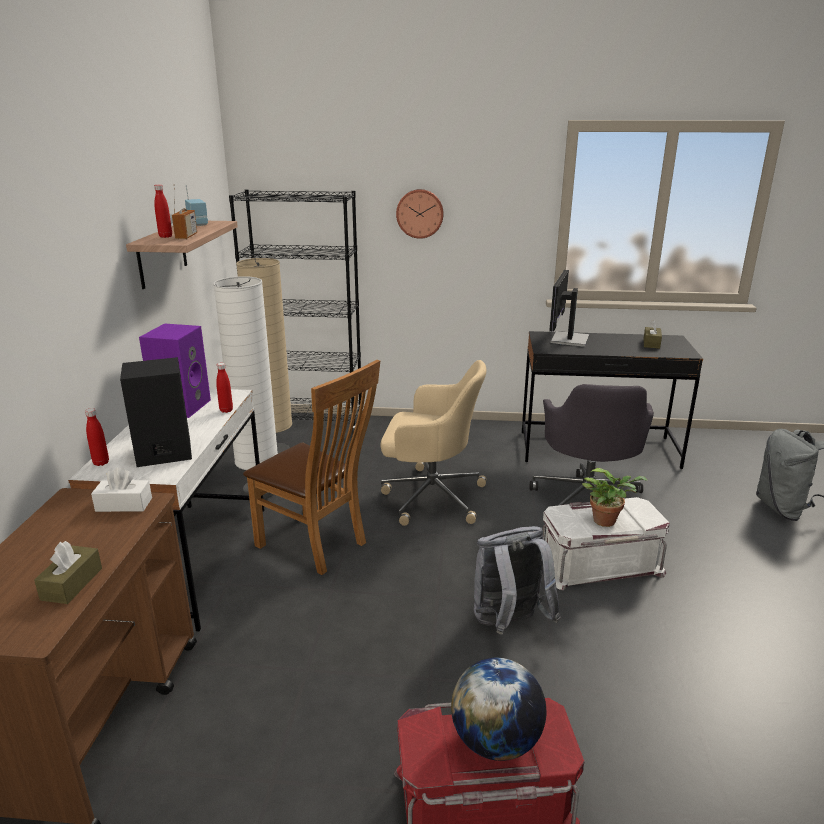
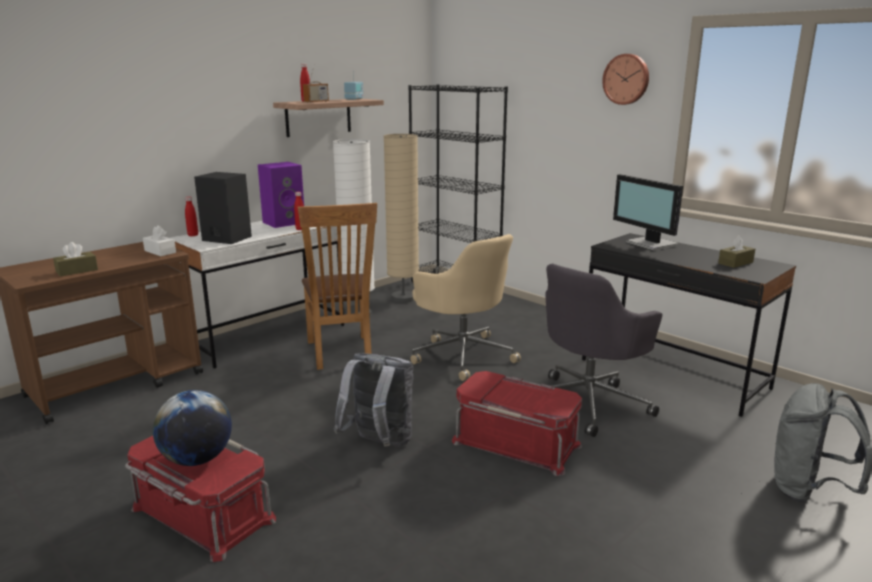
camera: 40 degrees right, 5 degrees down
wall clock [396,189,444,239] -> wall clock moved to [602,54,649,105]
white storage box [543,497,670,590] -> red storage box [452,371,582,476]
monitor [549,270,589,347] -> monitor turned 90 degrees counterclockwise [613,174,683,251]
potted plant [582,468,648,527] -> none

